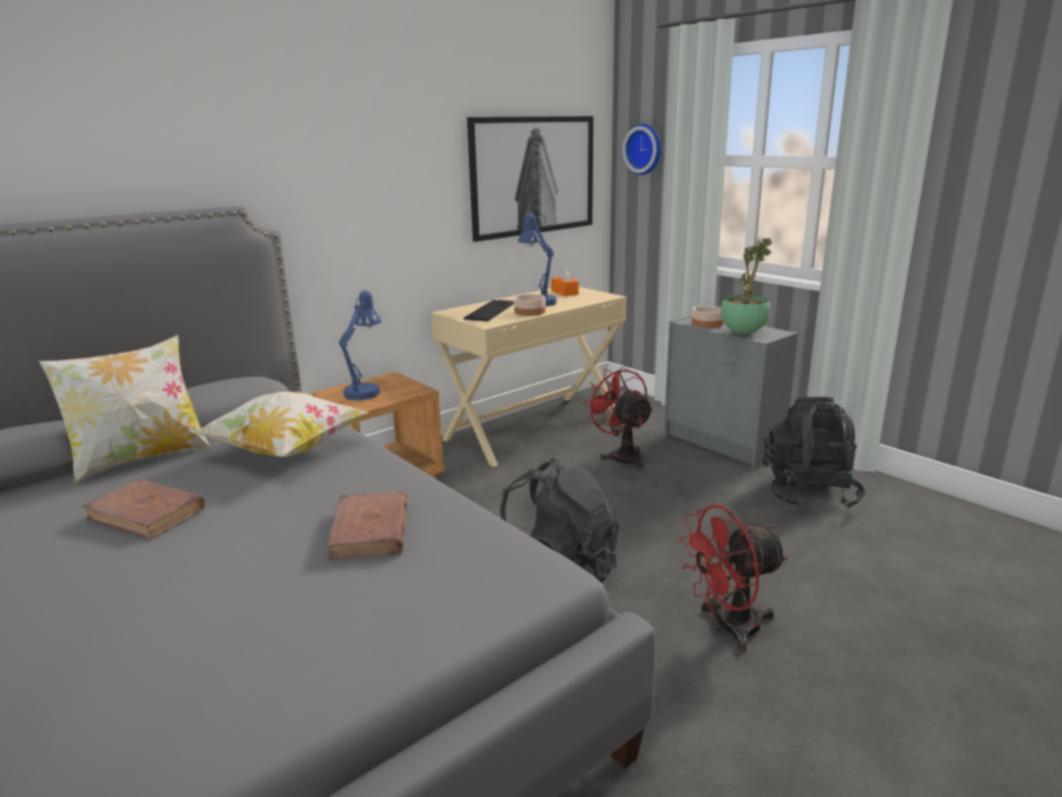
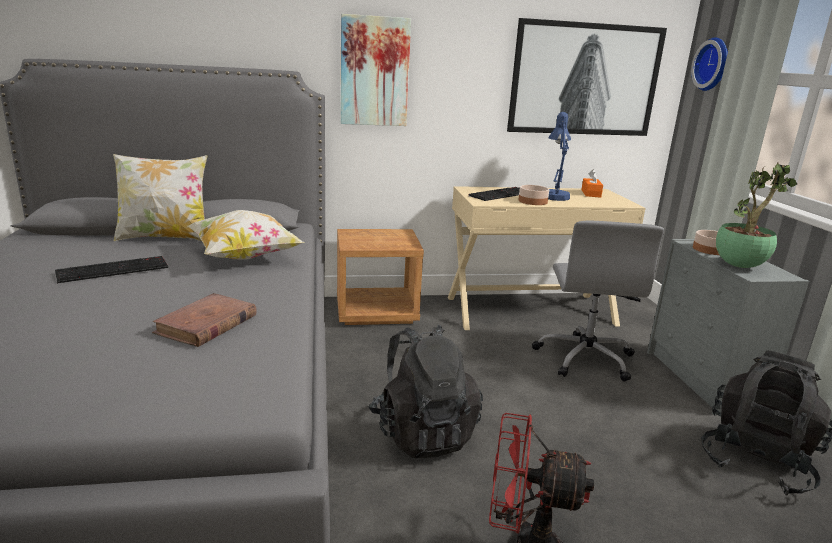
camera: 30 degrees right, 0 degrees up
brown book [82,479,205,540] -> keyboard [55,256,168,283]
blue table lamp [339,290,382,400] -> none
red fan [584,367,653,470] -> grey office chair [532,220,664,381]
none -> picture [341,14,411,126]

